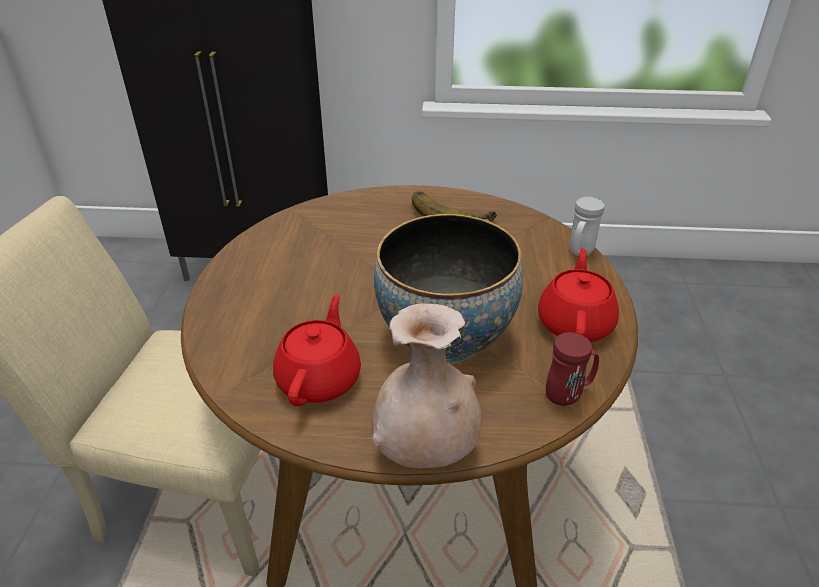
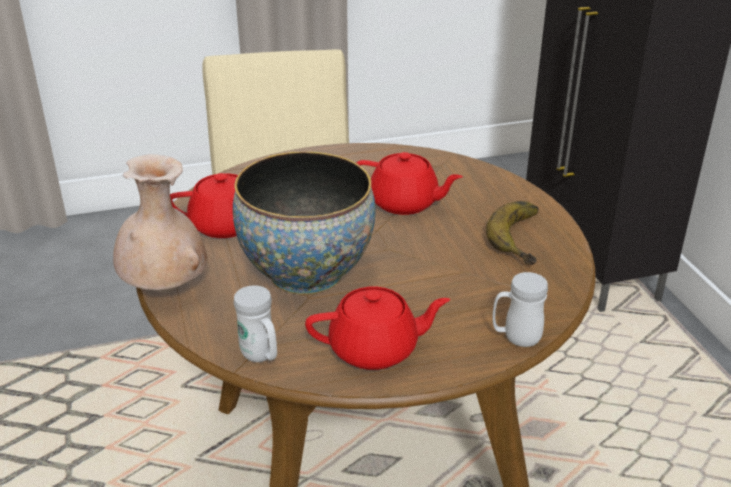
camera: 70 degrees right, 5 degrees down
red mug [546,332,599,406] -> white mug [234,285,277,362]
none -> red teapot [357,152,463,215]

